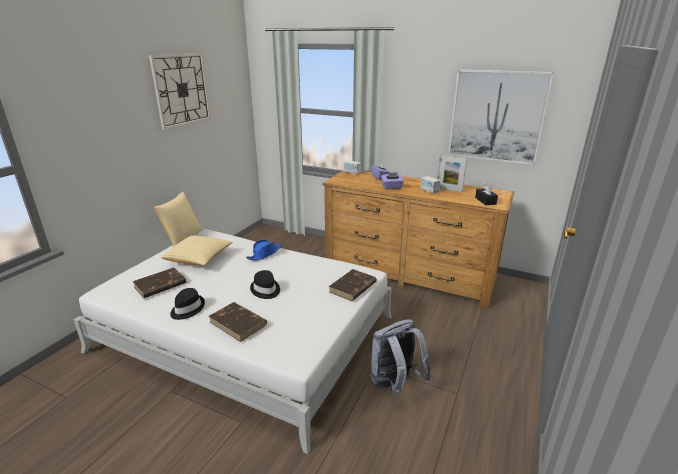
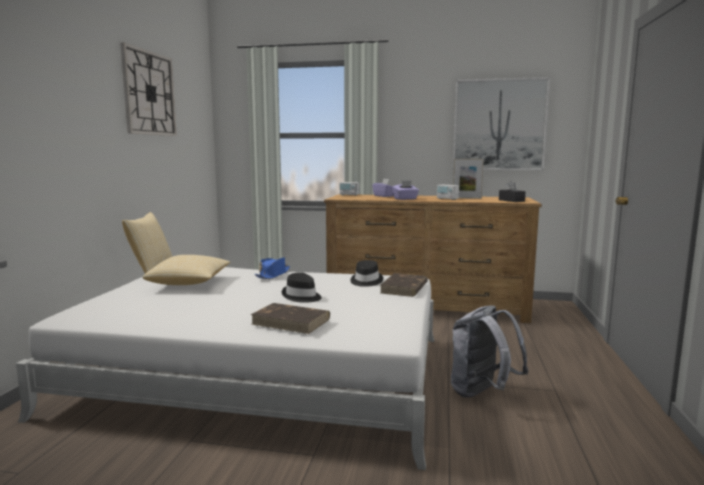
camera: 15 degrees left, 15 degrees down
brown book [132,268,186,298] -> none
black hat [170,288,205,320] -> black hat moved to [350,260,383,287]

